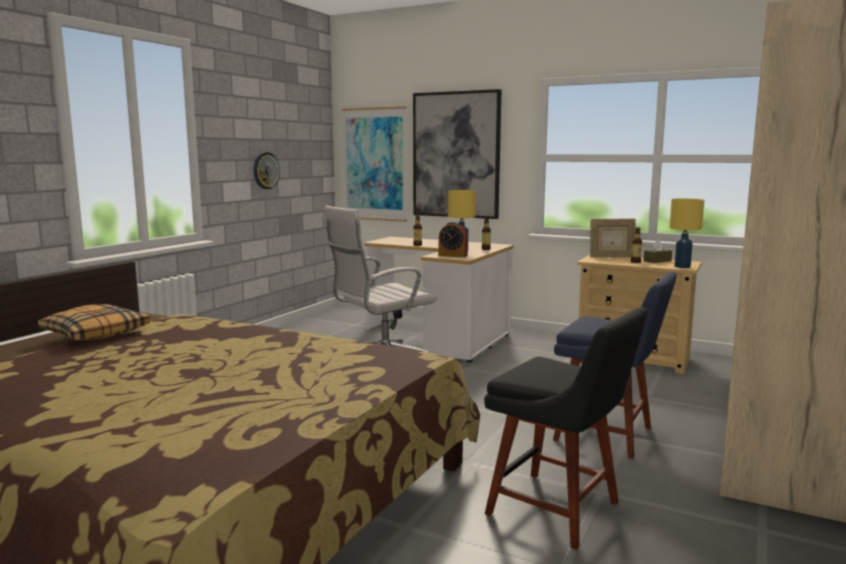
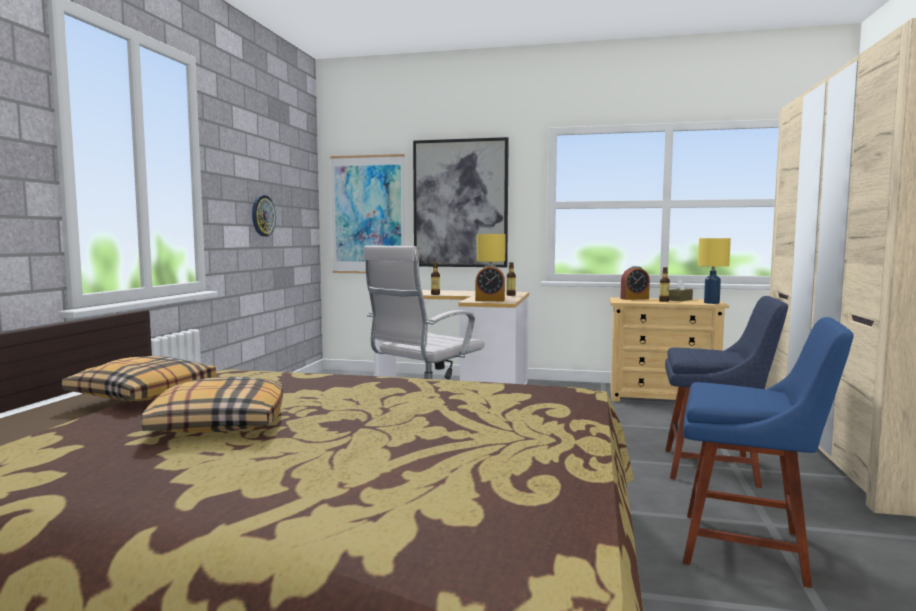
camera: 15 degrees left, 5 degrees down
black chair [484,307,648,550] -> blue chair [683,317,854,588]
picture frame [590,219,636,257] -> alarm clock [620,266,650,300]
none -> pillow [142,377,283,433]

